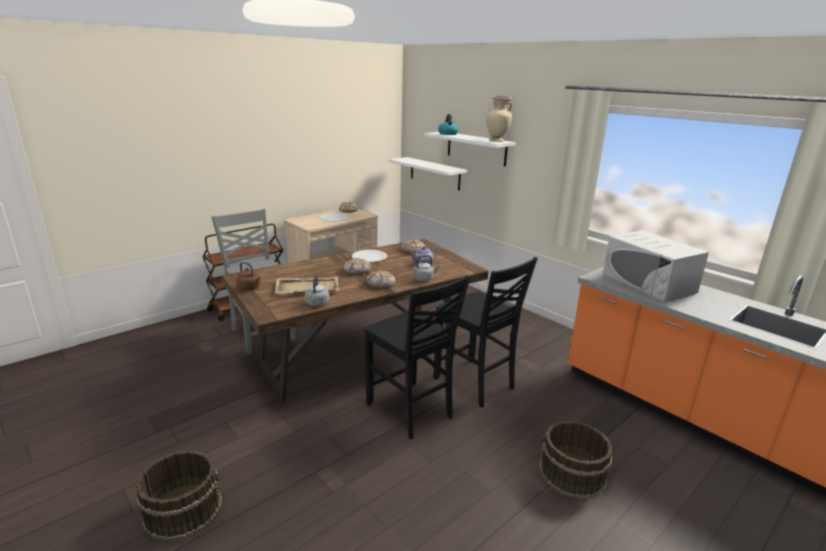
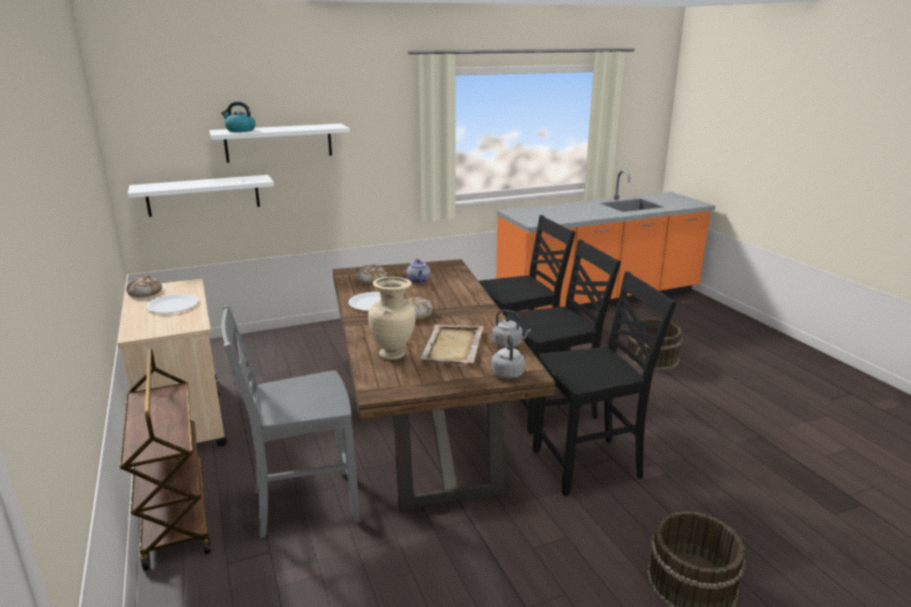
camera: 70 degrees left, 0 degrees up
brown kettle [237,262,260,290] -> none
bread [366,270,395,288] -> none
grey kettle [413,255,440,281] -> grey kettle moved to [491,335,525,379]
beige vase [486,96,512,142] -> beige vase moved to [368,277,416,360]
white microwave [603,230,709,302] -> none
none -> black chair [533,271,677,496]

